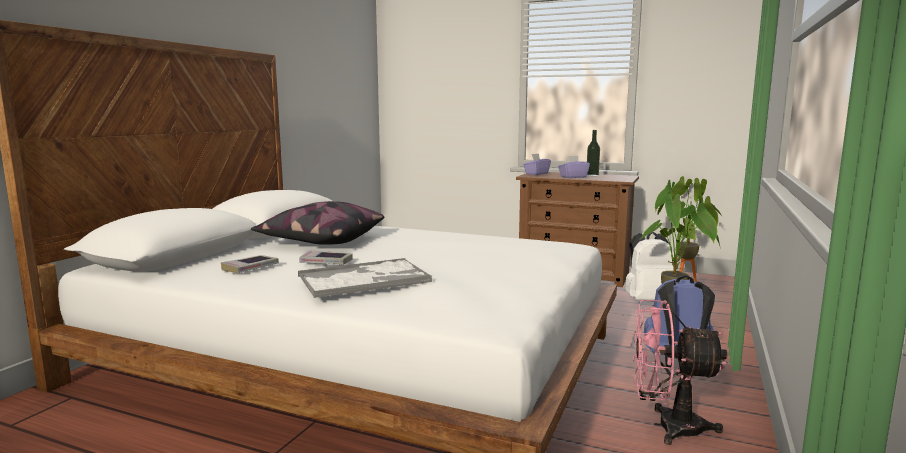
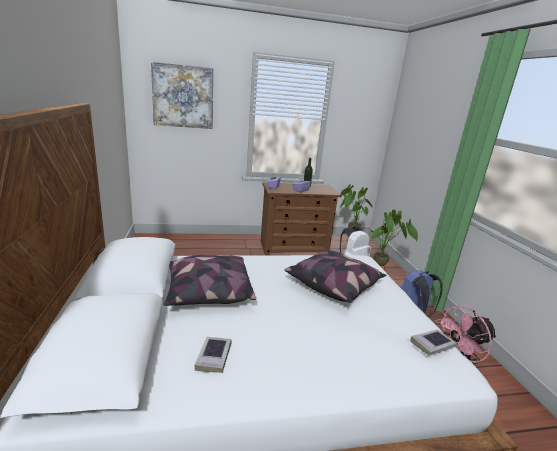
camera: 35 degrees left, 10 degrees up
tray [298,258,432,298] -> none
book [299,250,353,264] -> book moved to [410,329,457,356]
none -> picture [151,62,213,129]
none -> pillow [285,250,386,303]

